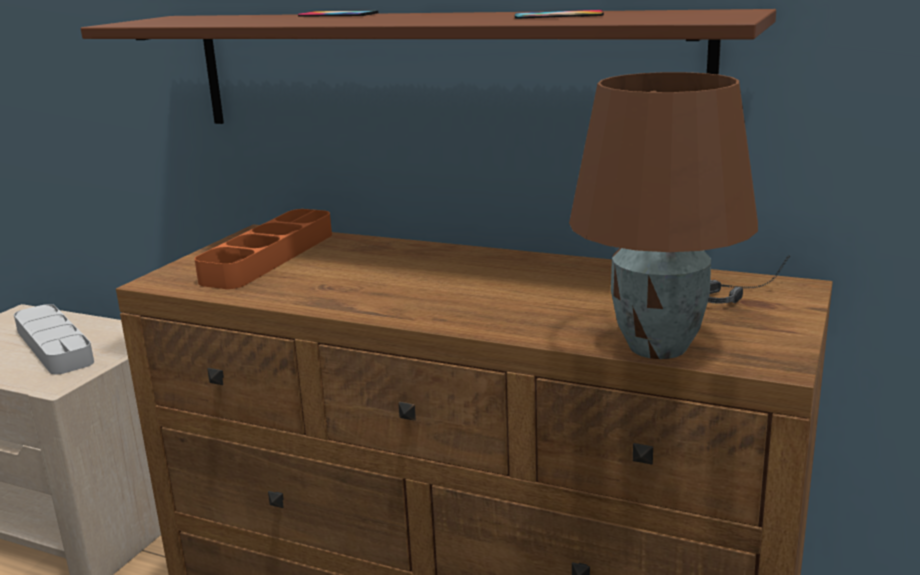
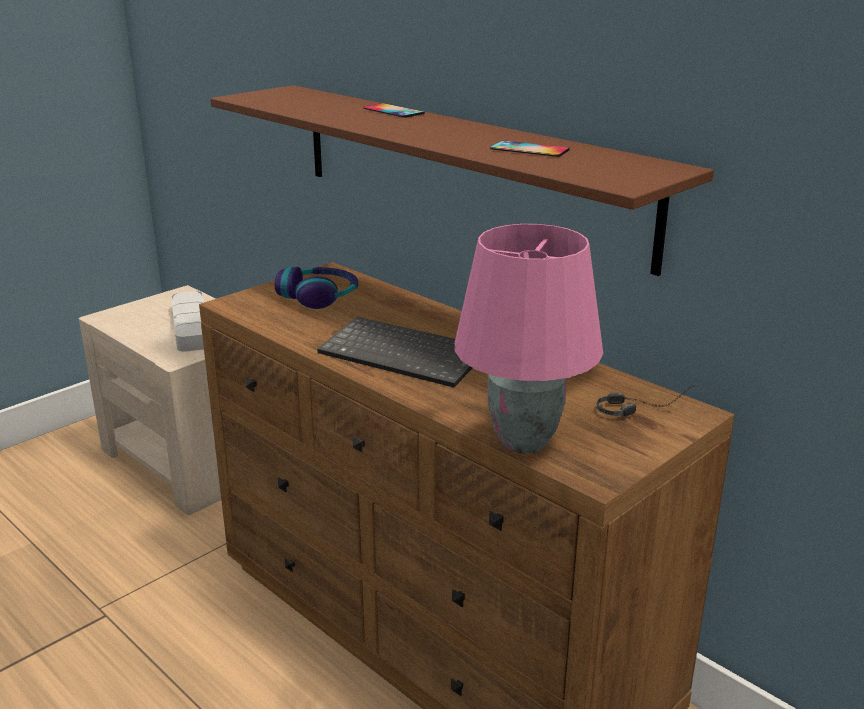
camera: 20 degrees right, 5 degrees up
orange tray [194,209,332,289] -> headphones [274,267,358,309]
brown table lamp [569,72,758,359] -> pink table lamp [455,224,603,453]
none -> keyboard [317,317,472,388]

